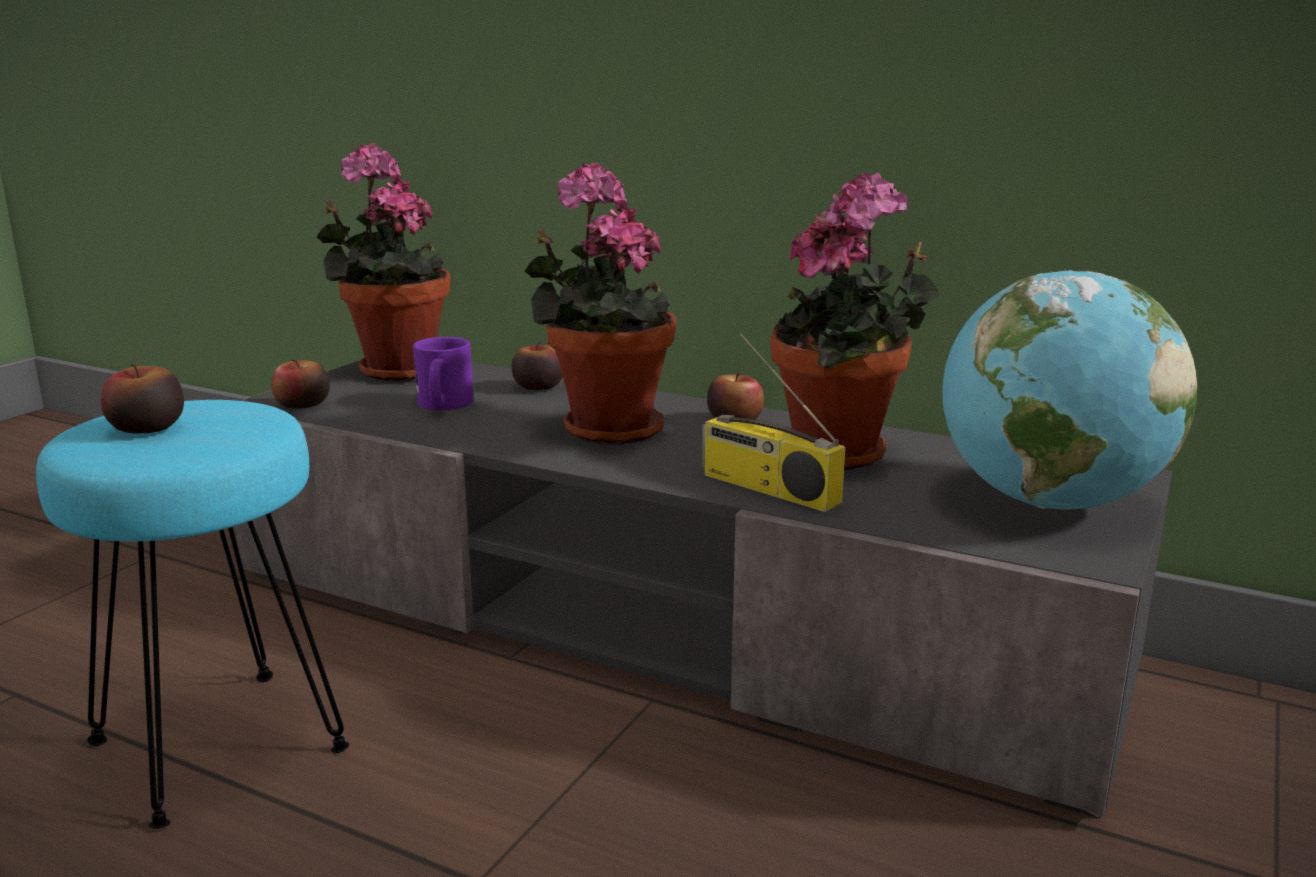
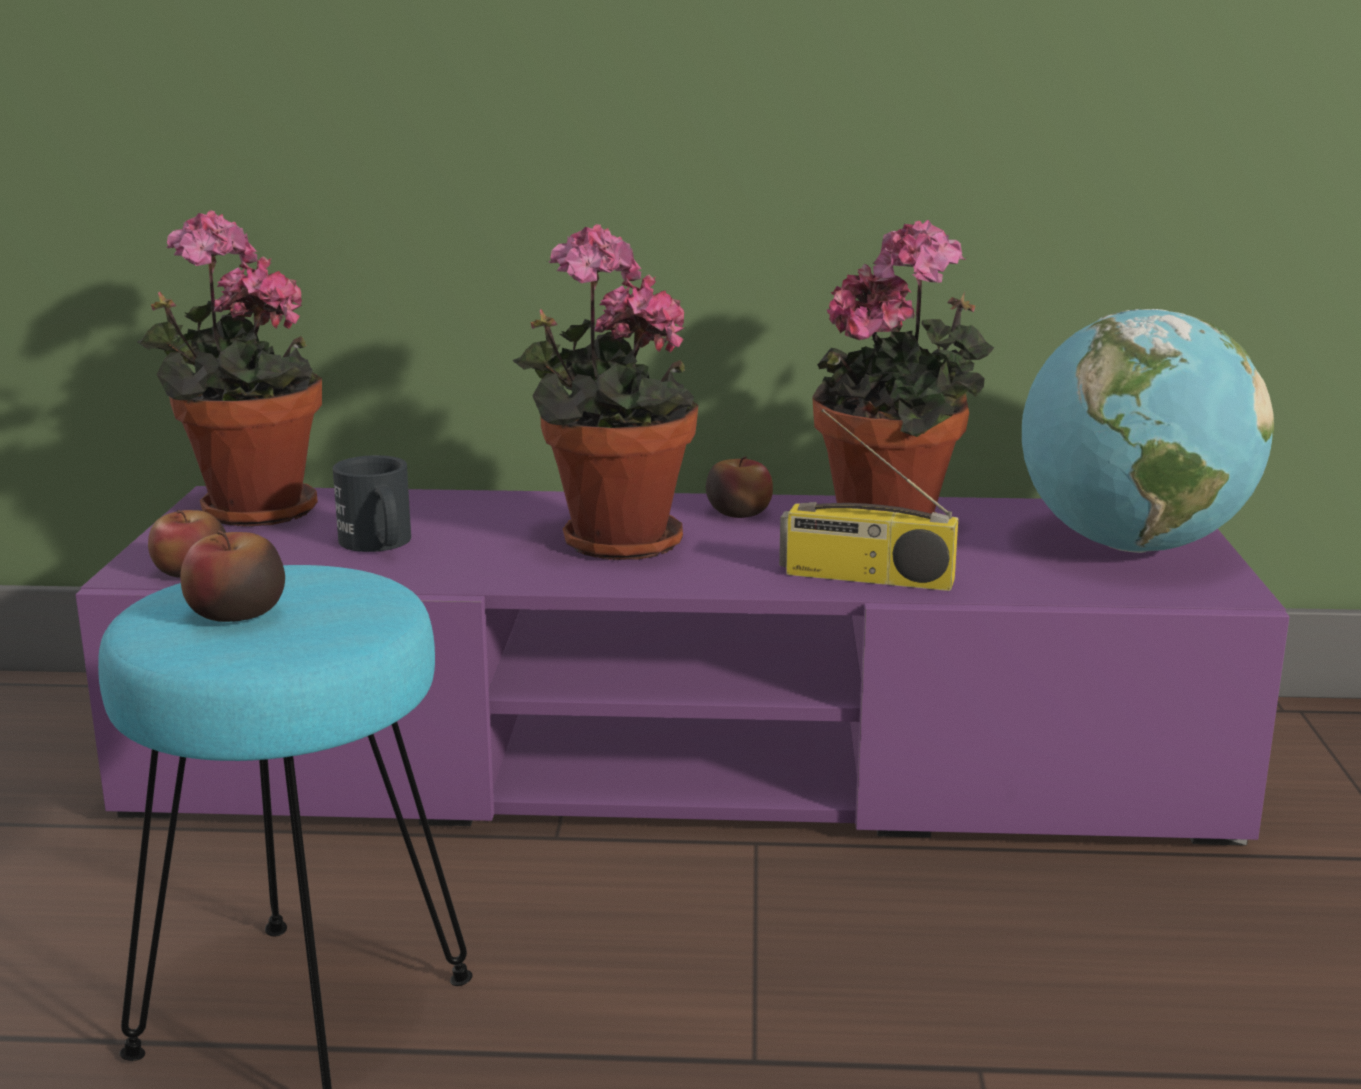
camera: 25 degrees left, 0 degrees up
grey tv stand [236,360,1172,818] -> purple tv stand [75,486,1289,846]
purple mug [413,337,474,410] -> black mug [332,455,411,552]
apple [511,341,562,390] -> none

